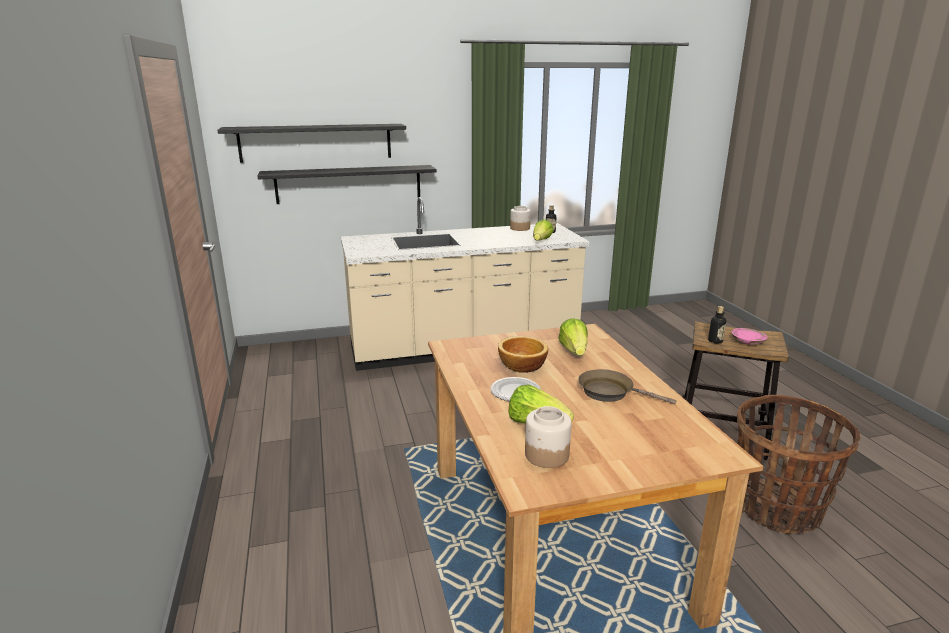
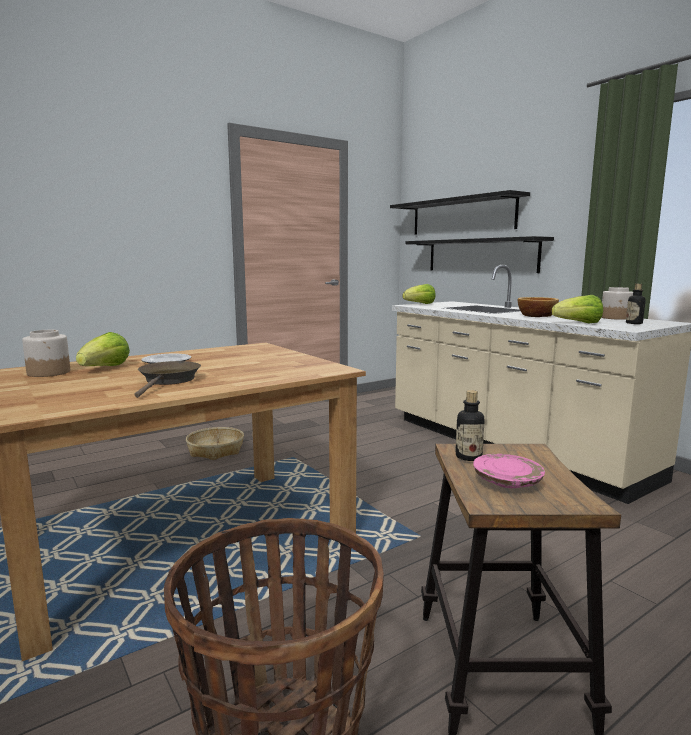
camera: 70 degrees right, 10 degrees down
bowl [498,336,548,373] -> bowl moved to [518,297,559,317]
lettuce [558,318,588,355] -> lettuce moved to [402,284,436,304]
none -> basket [186,427,244,460]

